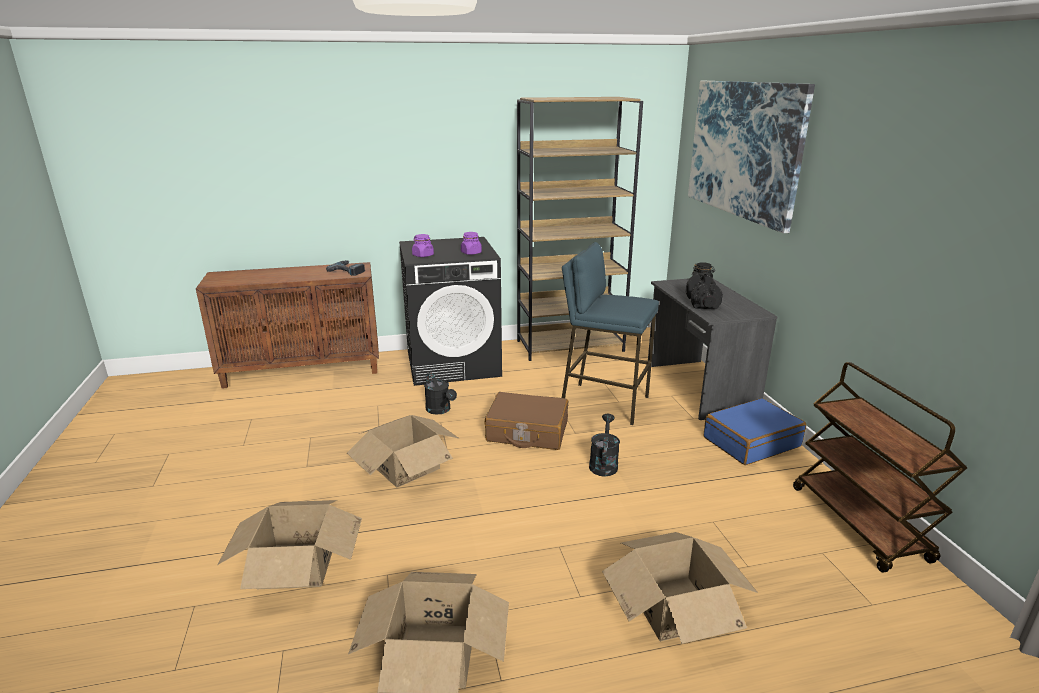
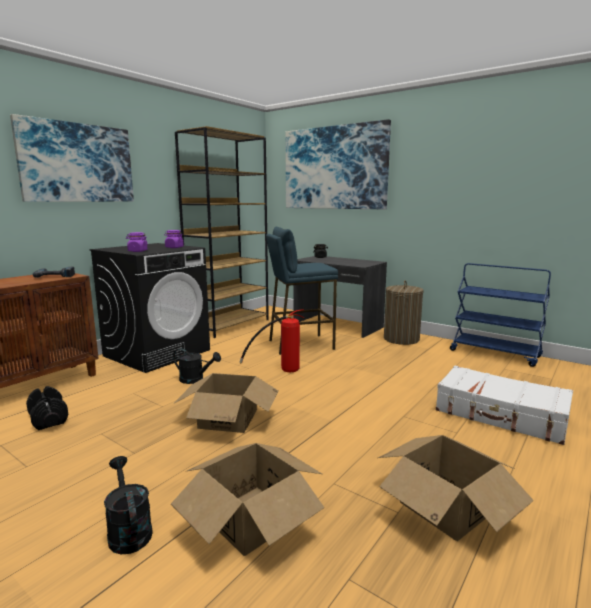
camera: 40 degrees left, 10 degrees down
brown suitcase [484,392,568,450] -> fire extinguisher [239,309,304,372]
black watering can [589,414,620,477] -> black watering can moved to [104,456,153,554]
cardboard box [602,532,758,644] -> white suitcase [436,366,573,445]
black dumbbell [686,274,723,309] -> black dumbbell moved to [26,386,68,430]
blue suitcase [704,398,806,465] -> laundry basket [384,280,423,345]
brown cart [793,362,967,573] -> blue cart [450,263,551,367]
none -> picture [10,114,134,202]

